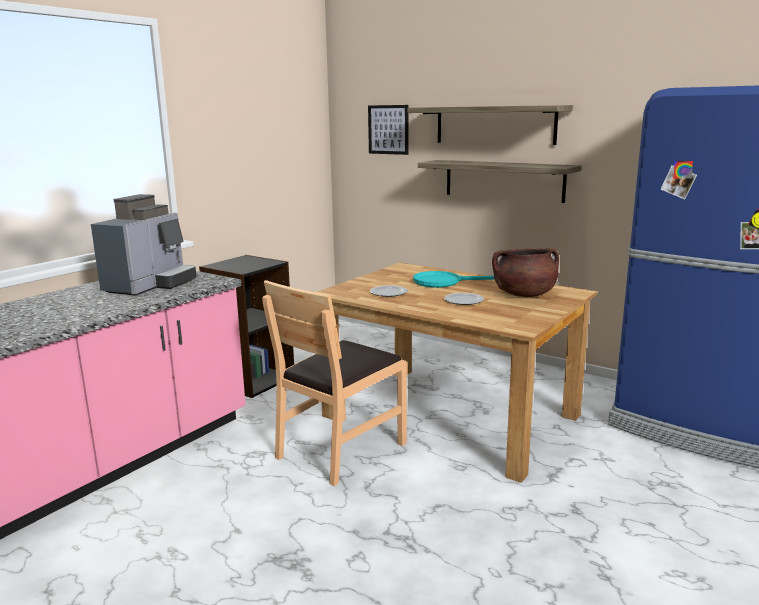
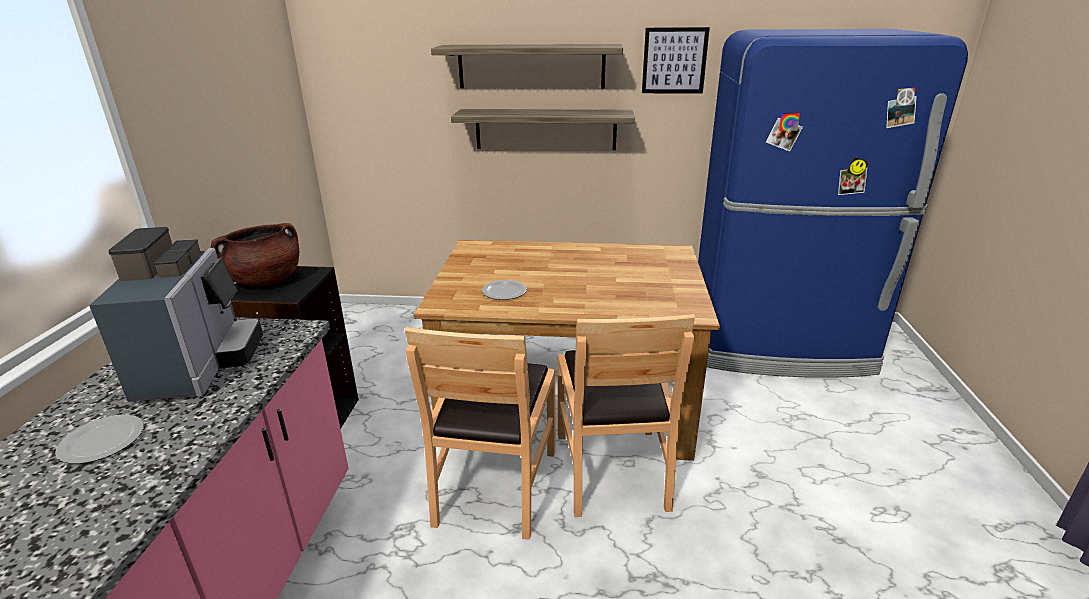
camera: 30 degrees left, 10 degrees up
picture [368,105,408,155] -> picture moved to [642,27,710,93]
turquoise frying pan [413,271,494,288] -> none
plate [444,293,484,305] -> plate moved to [55,415,144,464]
brown cooking pot [492,248,559,297] -> brown cooking pot moved to [211,223,299,286]
none -> brown chair [558,314,695,517]

